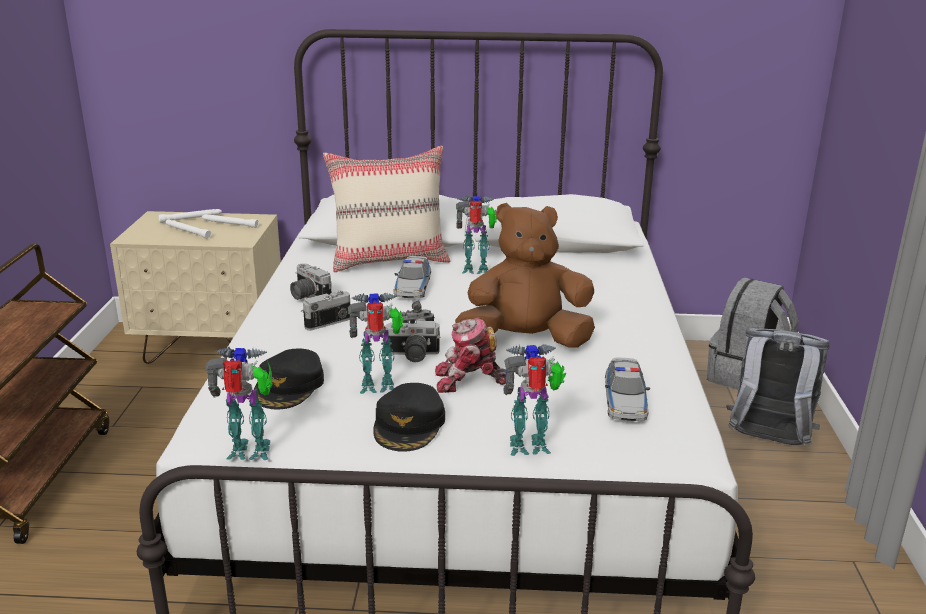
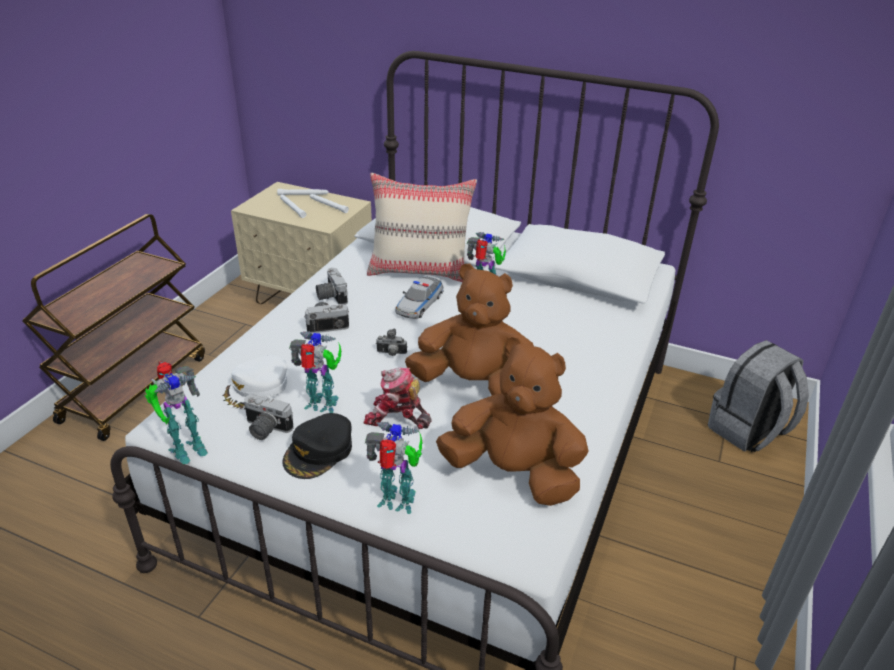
camera: 20 degrees right, 10 degrees up
toy robot [205,347,273,460] -> toy robot turned 120 degrees clockwise [144,361,208,464]
black cap [254,349,324,409] -> white cap [222,355,287,410]
camera [386,321,441,362] -> camera moved to [243,395,294,440]
toy car [605,358,650,421] -> brown plush toy [436,337,588,506]
grey backpack [726,328,829,446] -> none

